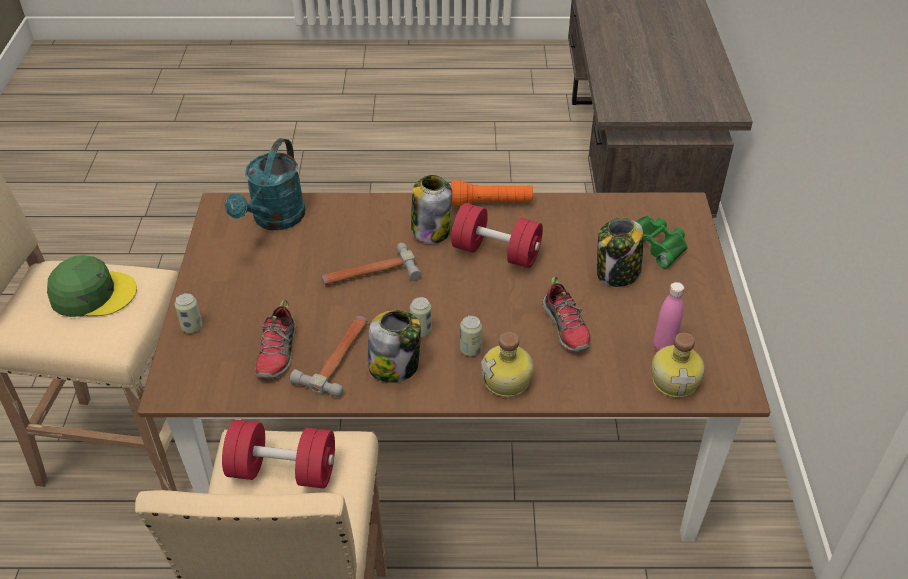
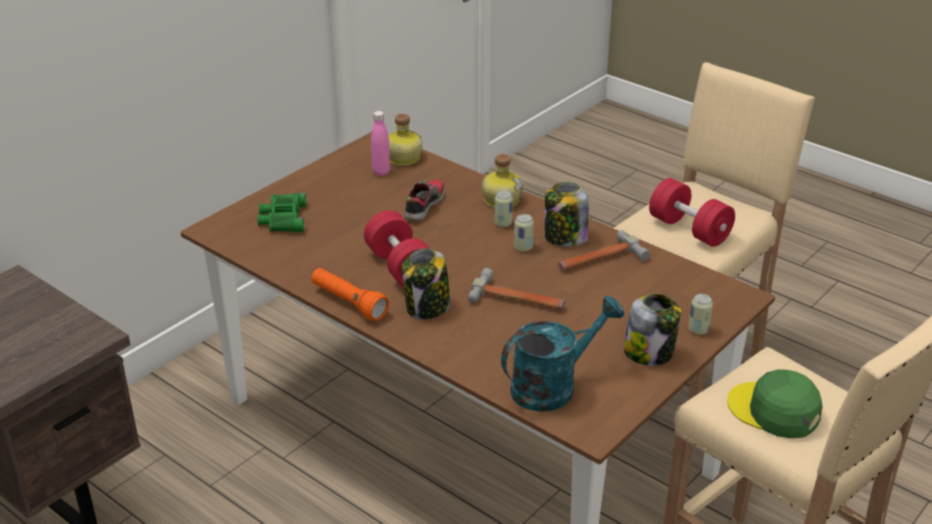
camera: 140 degrees left, 10 degrees down
shoe [255,300,296,379] -> none
jar [597,218,644,287] -> jar moved to [623,293,681,366]

